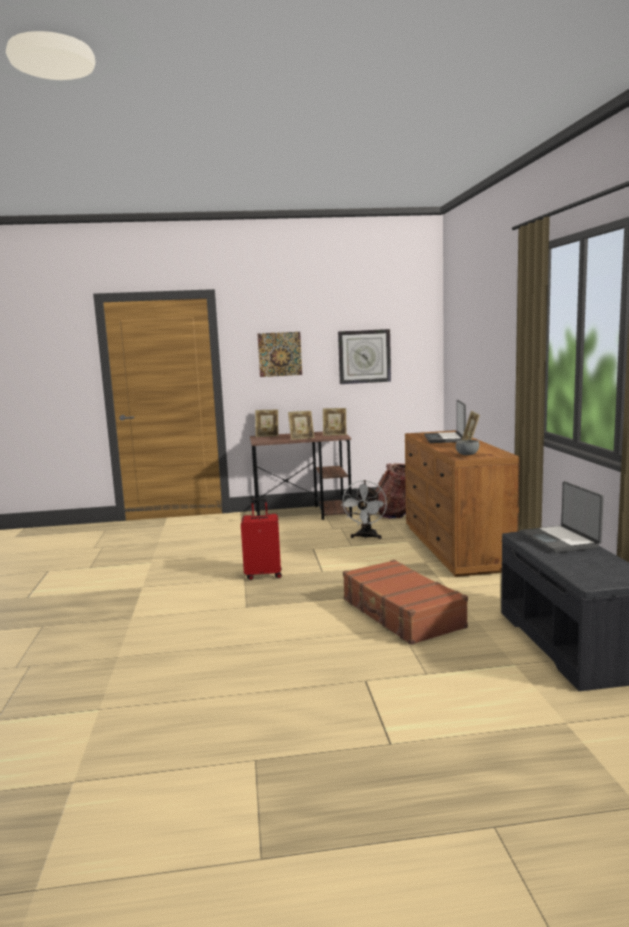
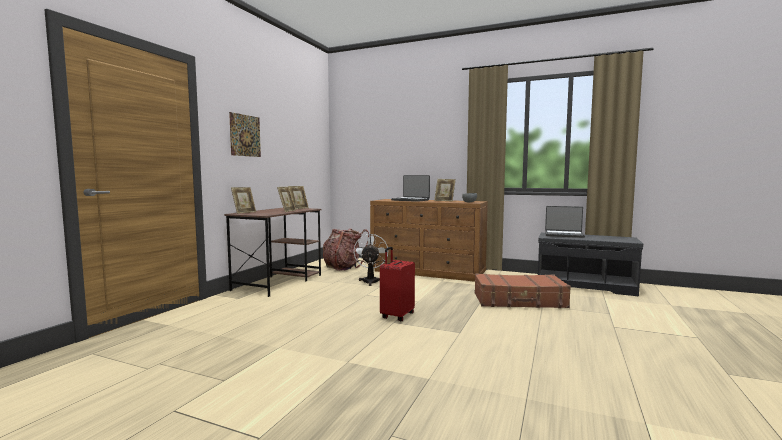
camera: 60 degrees left, 5 degrees down
wall clock [338,329,391,384] -> none
white fan [342,480,387,539] -> white fan turned 135 degrees counterclockwise [354,234,388,286]

